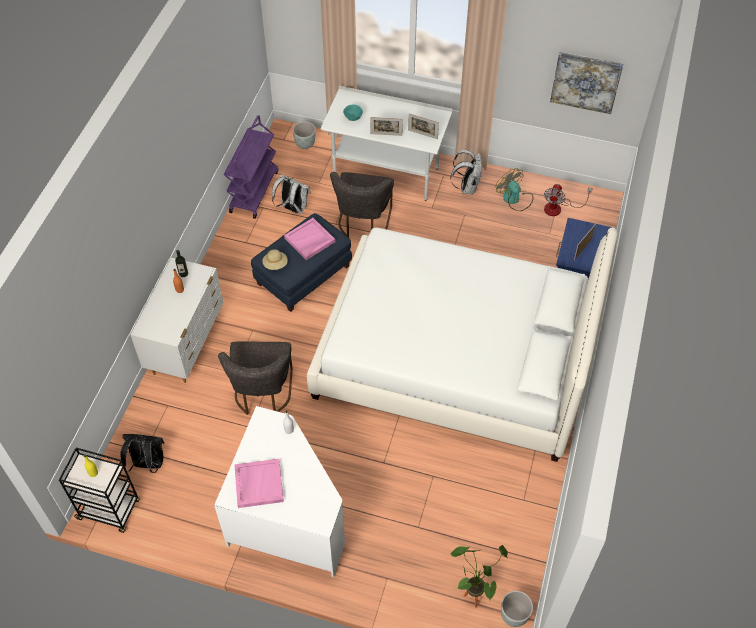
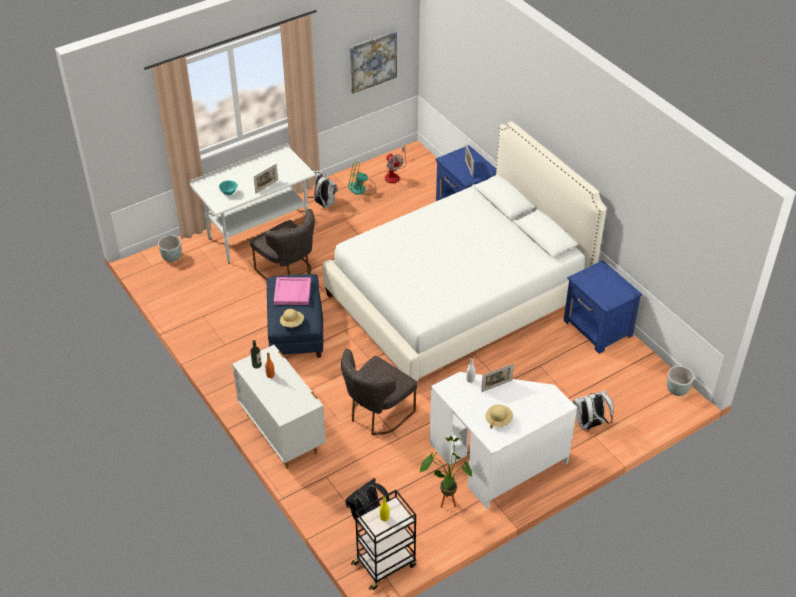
camera: 50 degrees left, 10 degrees down
grey chair [218,341,293,415] -> grey chair turned 90 degrees clockwise [341,349,418,435]
purple cart [224,115,278,219] -> none
pink tray [234,459,284,508] -> beige hat [485,405,513,429]
white backpack [272,174,311,214] -> white backpack moved to [573,390,614,431]
picture frame [408,113,439,139] -> picture frame moved to [481,363,514,392]
potted plant [451,545,508,607] -> potted plant moved to [420,436,473,508]
none -> blue nightstand [564,260,642,354]

